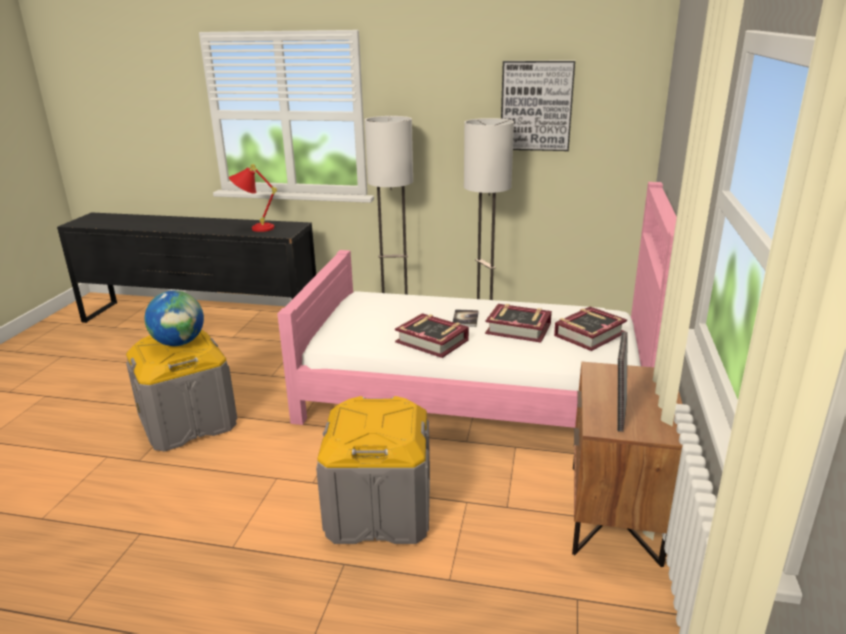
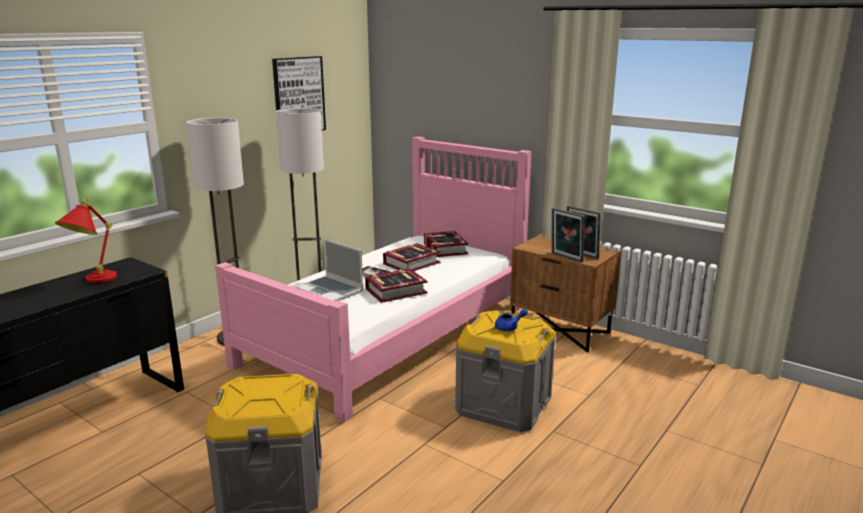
camera: 65 degrees left, 5 degrees down
globe [145,291,204,346] -> none
none -> laptop [296,239,364,301]
none -> blue teapot [495,308,528,331]
none -> picture frame [552,208,584,262]

